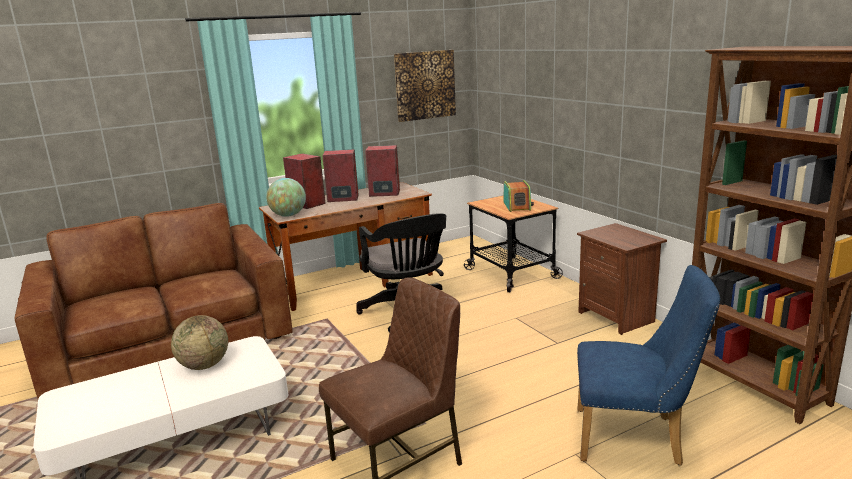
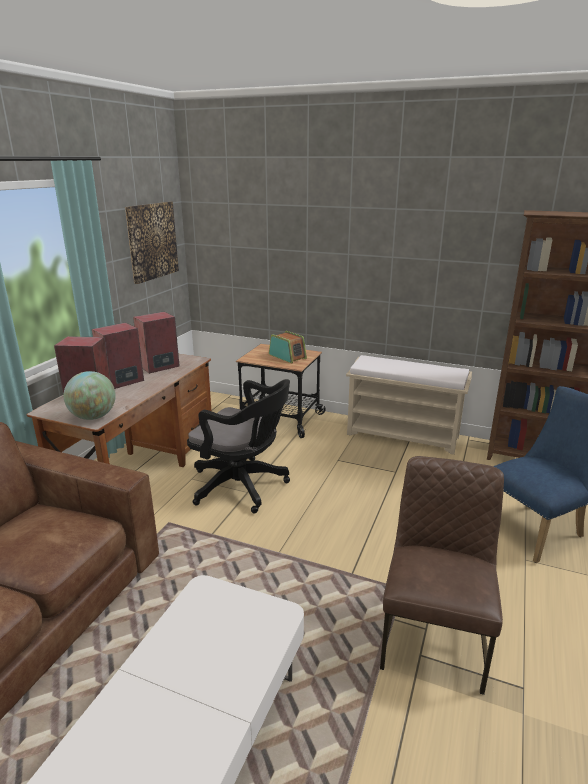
camera: 40 degrees left, 5 degrees up
globe [171,315,228,370] -> none
brown nightstand [577,223,667,335] -> beige bench [346,355,472,455]

